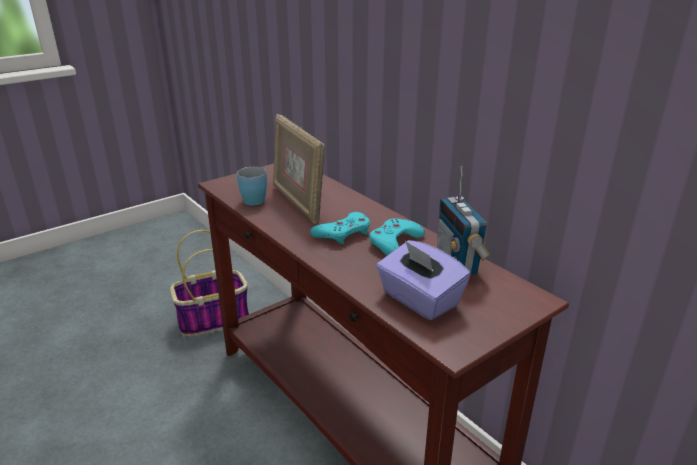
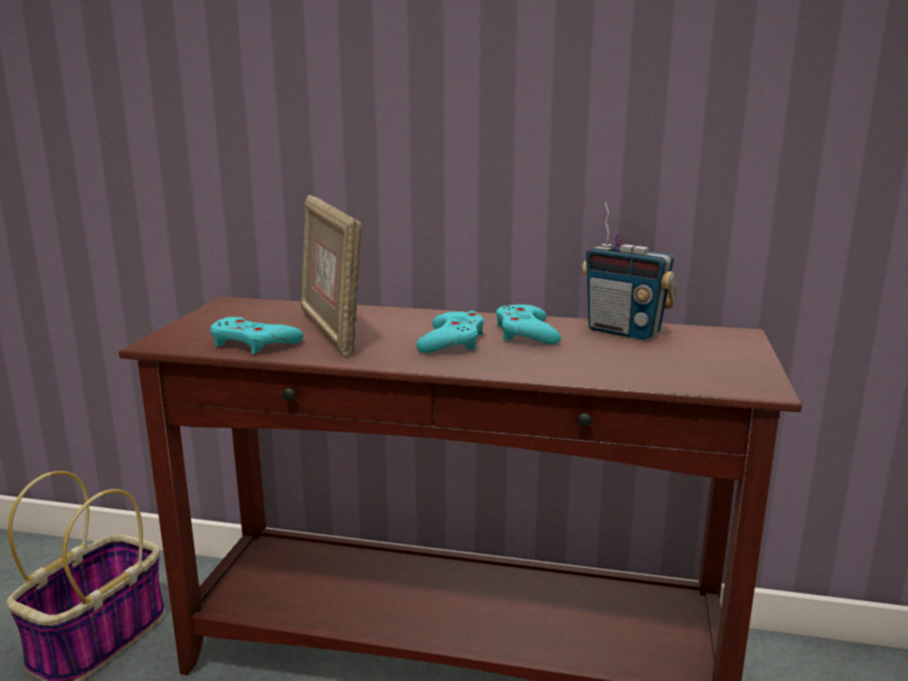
camera: 40 degrees left, 10 degrees down
blue mug [237,167,267,206] -> turquoise game controller [210,317,303,354]
picture frame [273,114,325,224] -> picture frame turned 45 degrees clockwise [301,195,362,357]
purple tissue box [376,240,471,320] -> none

